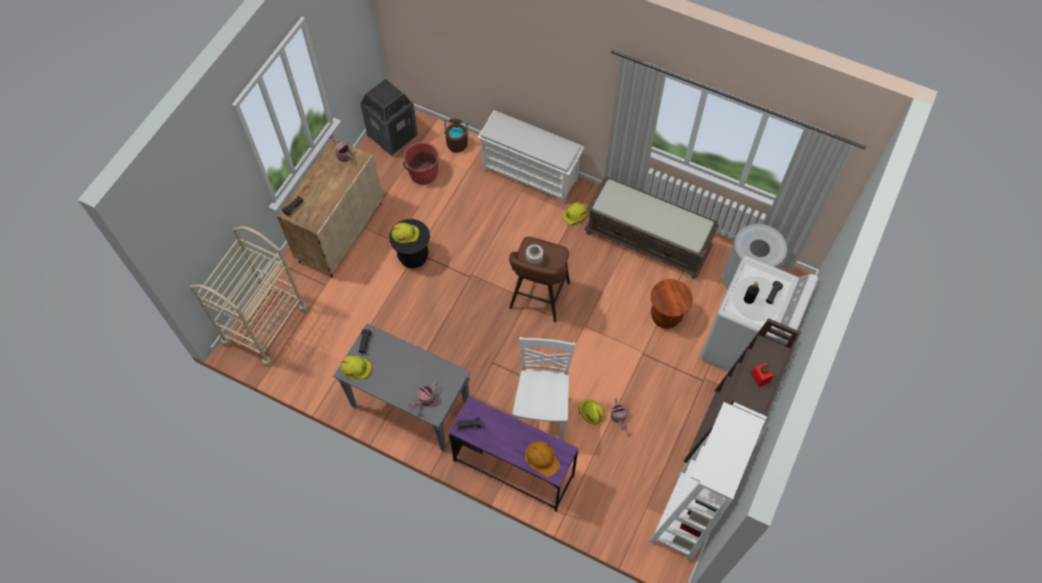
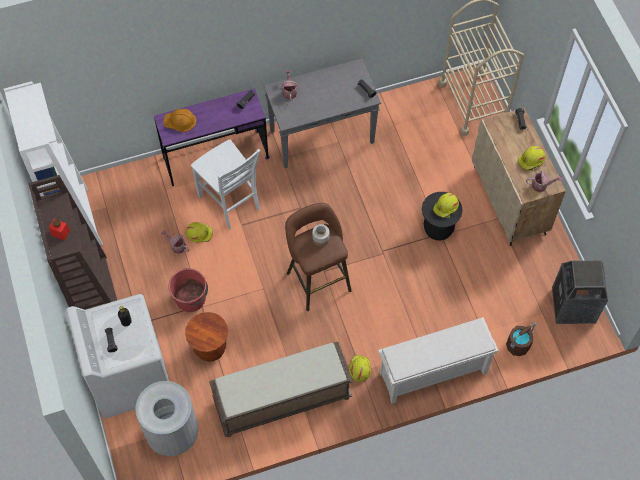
camera: 135 degrees right, 0 degrees up
yellow hard hat [341,355,372,379] -> yellow hard hat moved to [518,146,546,171]
red bucket [403,142,439,185] -> red bucket moved to [169,268,208,312]

